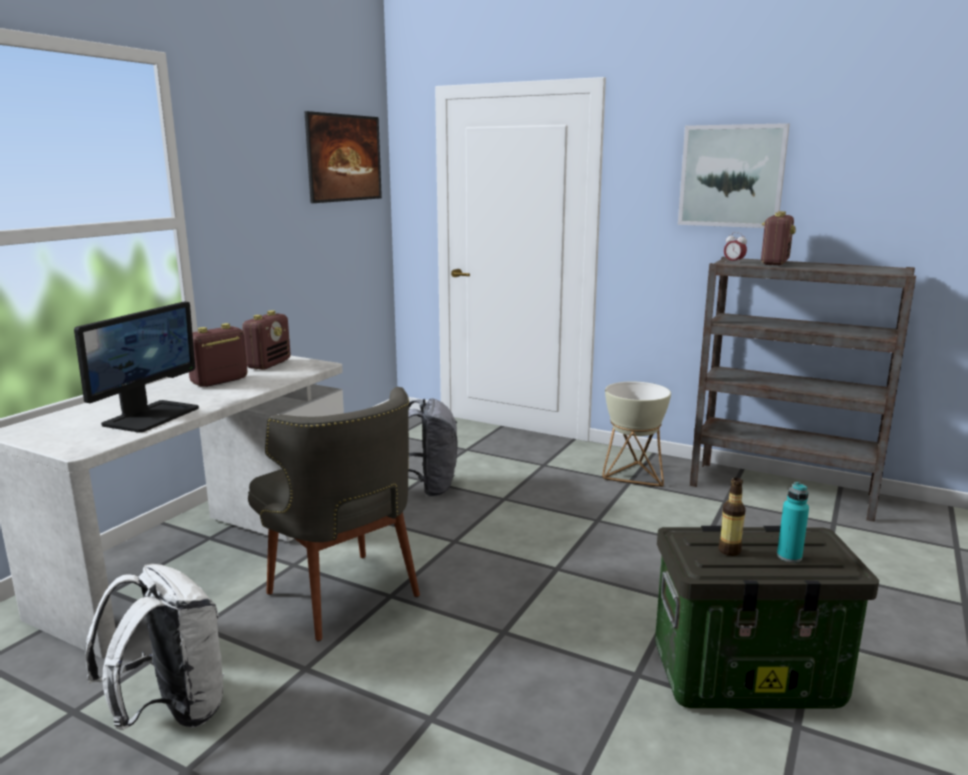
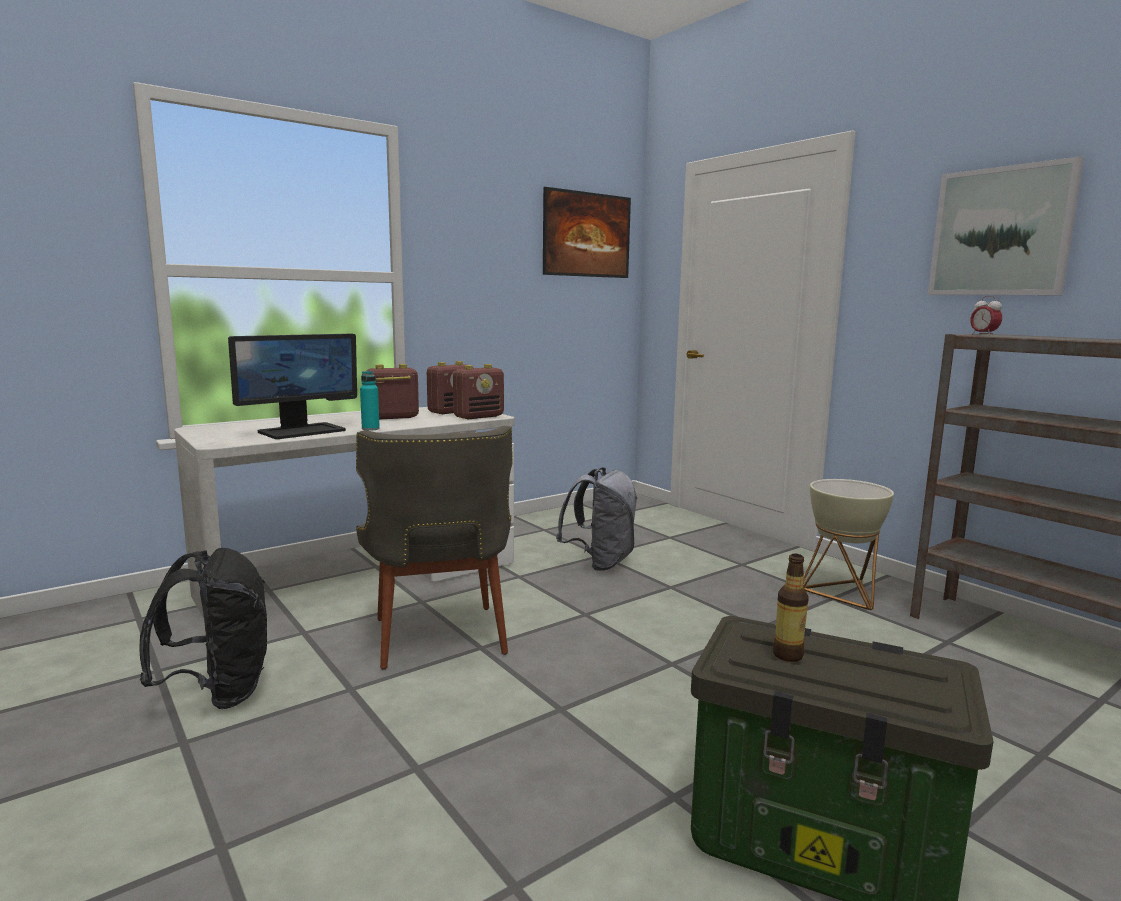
camera: 25 degrees right, 5 degrees down
white backpack [85,564,225,730] -> black backpack [139,548,267,709]
radio [761,211,796,266] -> radio moved to [453,364,504,419]
turquoise bottle [777,482,809,562] -> turquoise bottle moved to [360,371,380,431]

